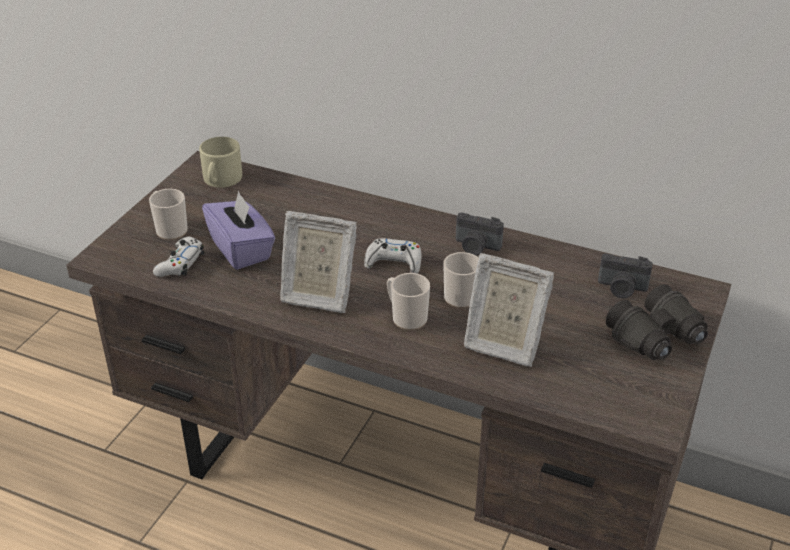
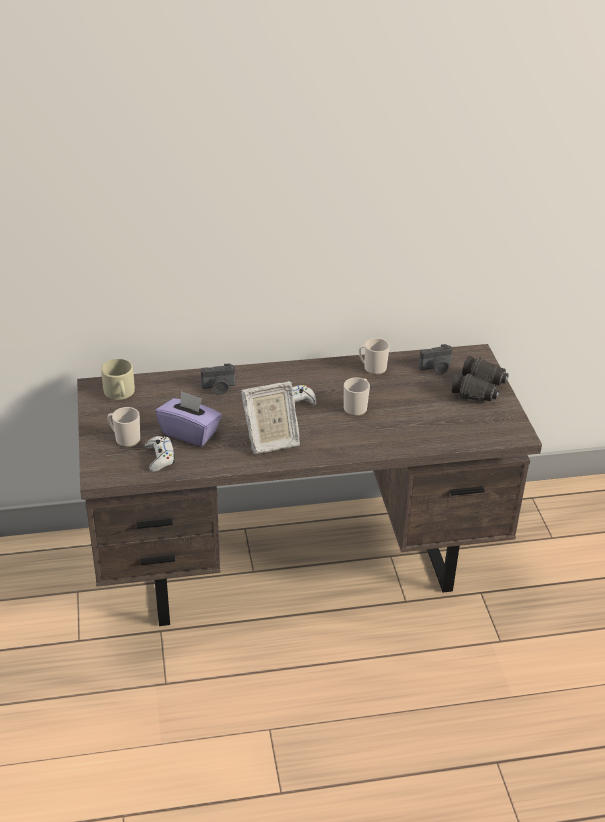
camera: 35 degrees left, 0 degrees up
mug [387,273,430,330] -> mug moved to [359,338,390,375]
camera [456,212,504,256] -> camera moved to [201,364,235,394]
picture frame [464,253,554,367] -> none

